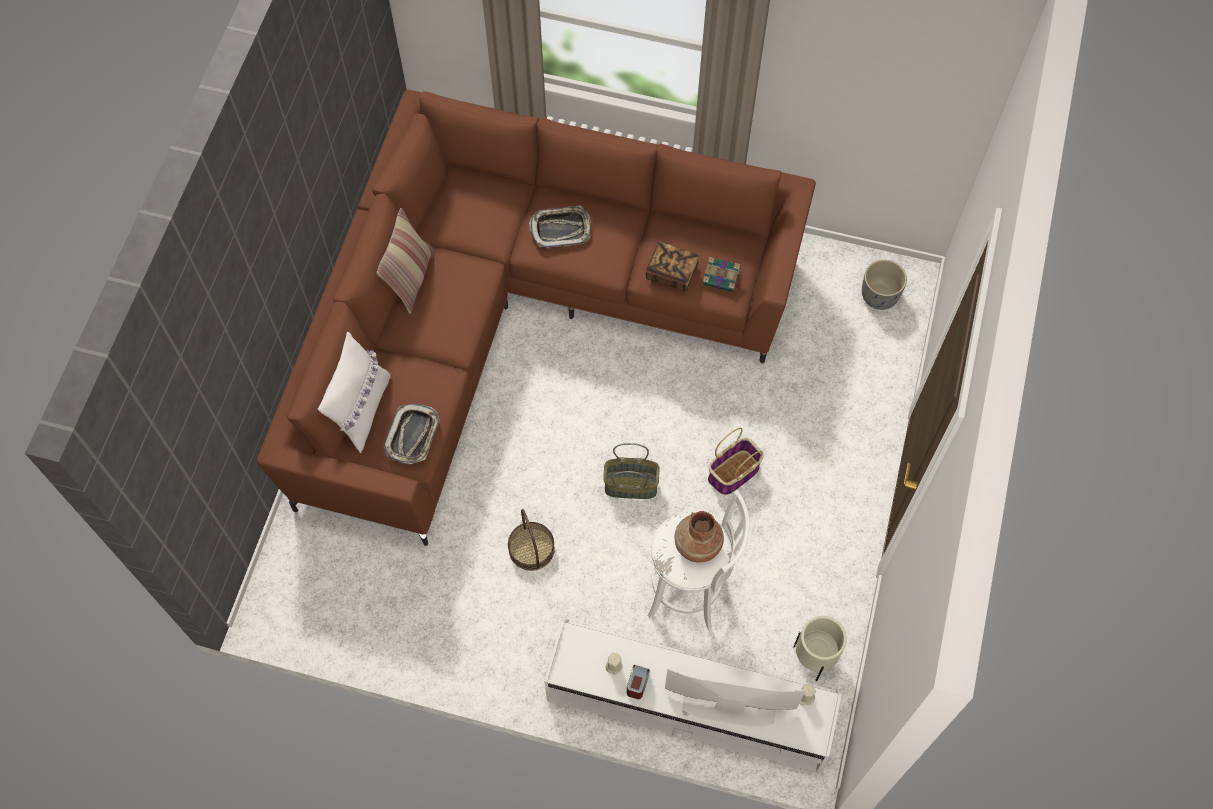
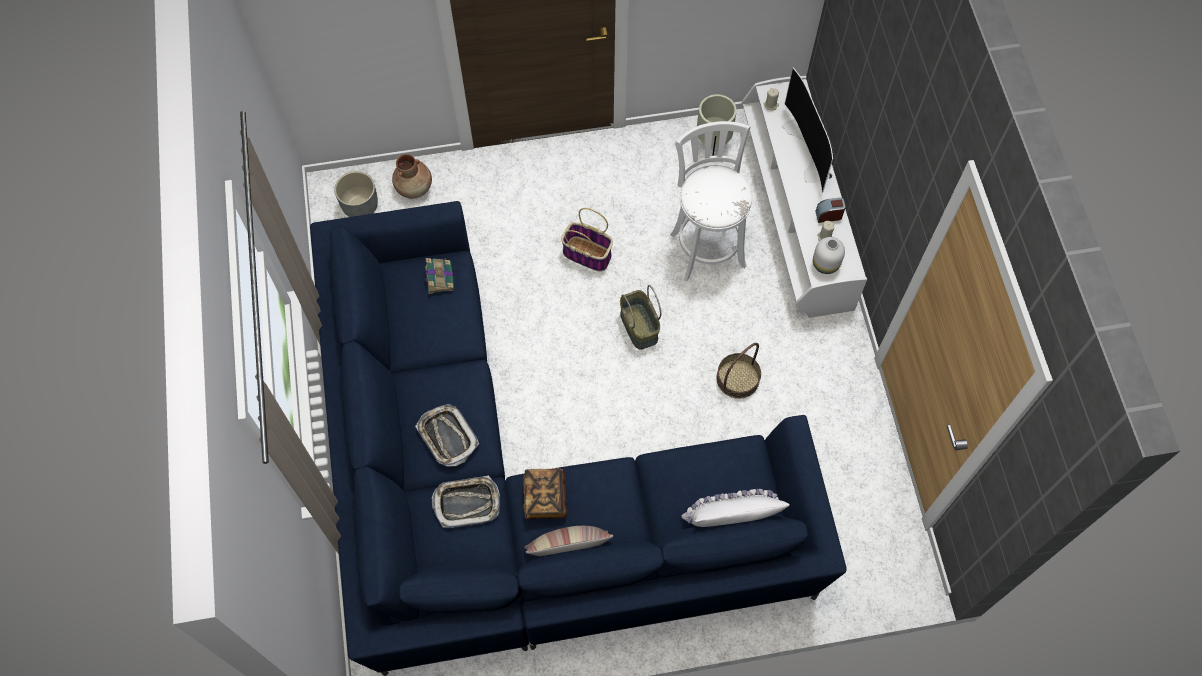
camera: 115 degrees left, 0 degrees up
brown sofa [257,90,816,546] -> blue sofa [310,201,847,676]
tray [384,404,439,464] -> tray moved to [432,476,500,528]
book [646,241,699,292] -> book moved to [523,468,567,519]
brown vase [675,511,724,562] -> brown vase moved to [392,154,432,199]
none -> white vase [813,237,845,274]

